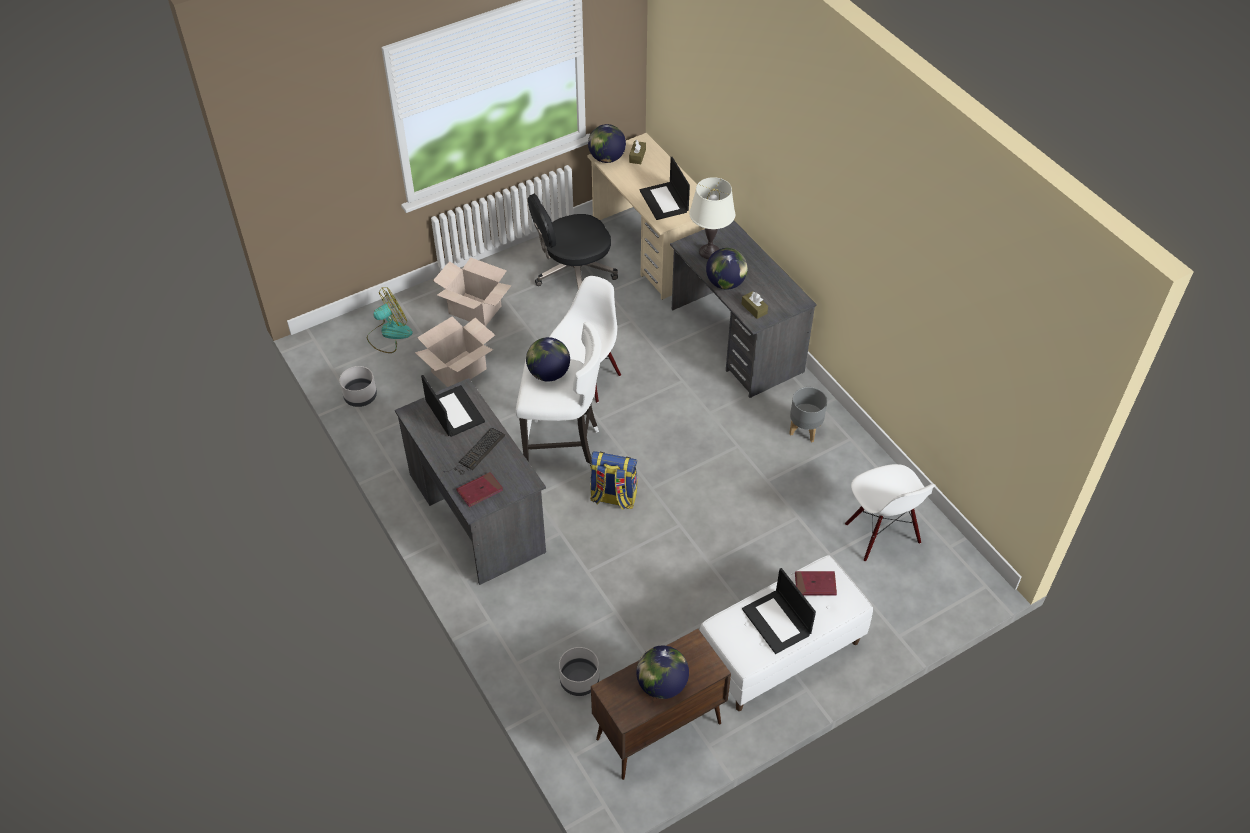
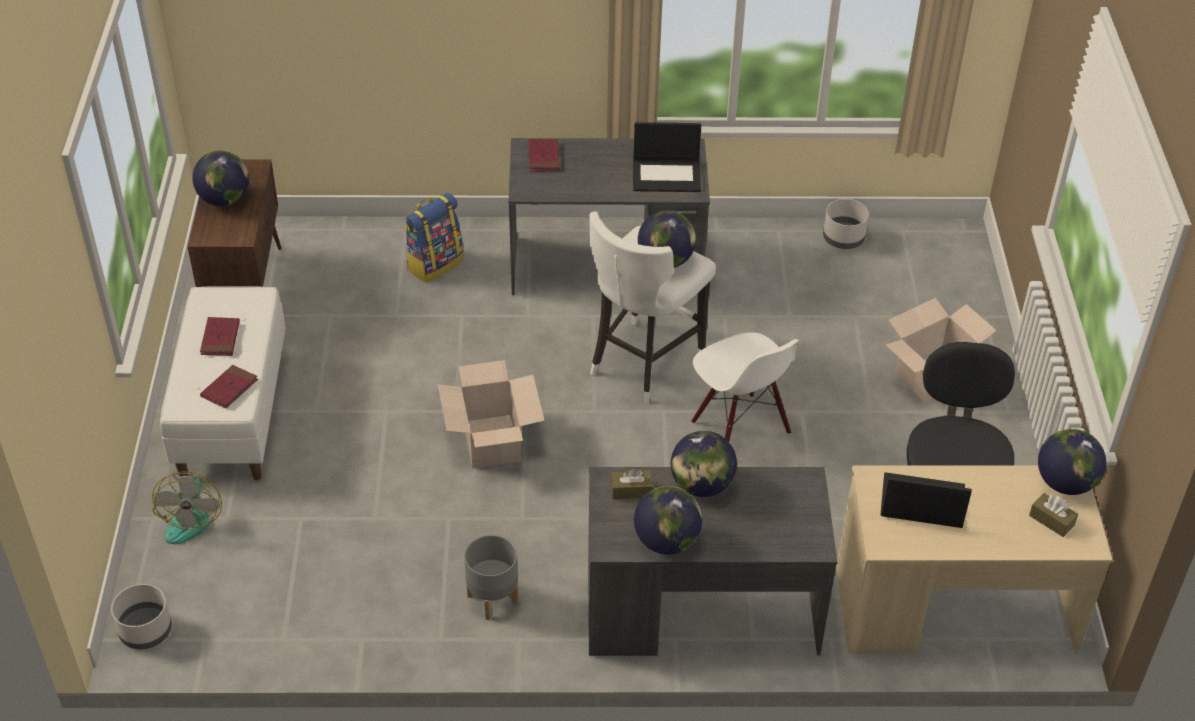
camera: 120 degrees right, 5 degrees down
fan [367,287,413,353] -> fan moved to [152,472,222,544]
cardboard box [415,316,495,387] -> cardboard box moved to [438,360,545,468]
keyboard [443,427,505,475] -> none
grey planter [559,647,599,696] -> grey planter moved to [111,584,172,649]
backpack [590,451,638,510] -> backpack moved to [404,193,463,283]
white table lamp [689,177,735,259] -> none
laptop [742,568,816,654] -> red book [200,317,240,356]
white chair [845,464,936,562] -> none
none -> globe [634,486,702,555]

